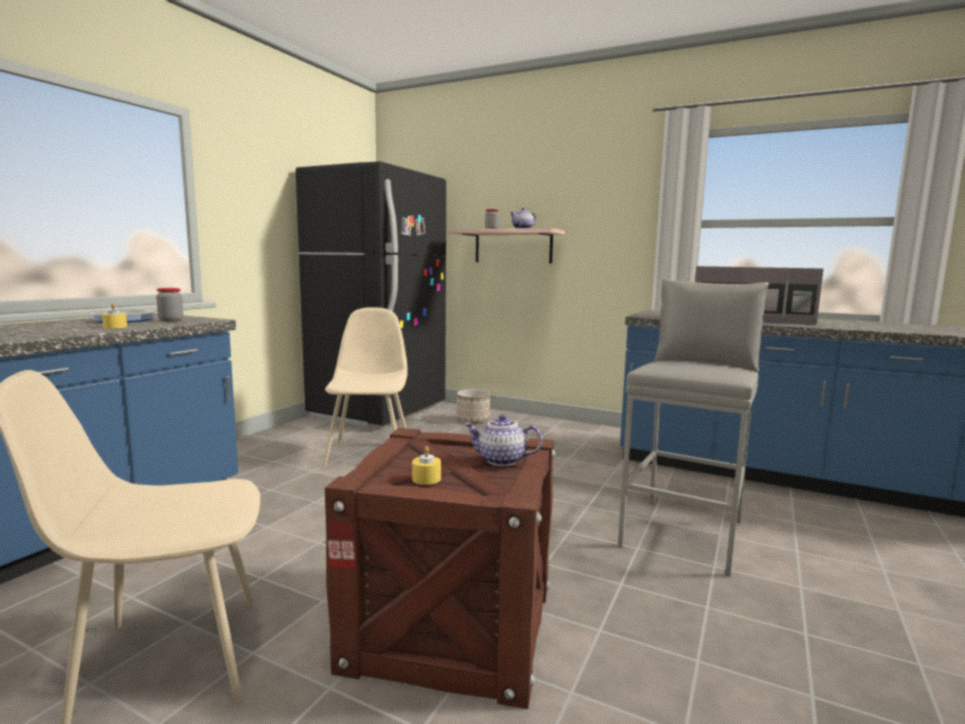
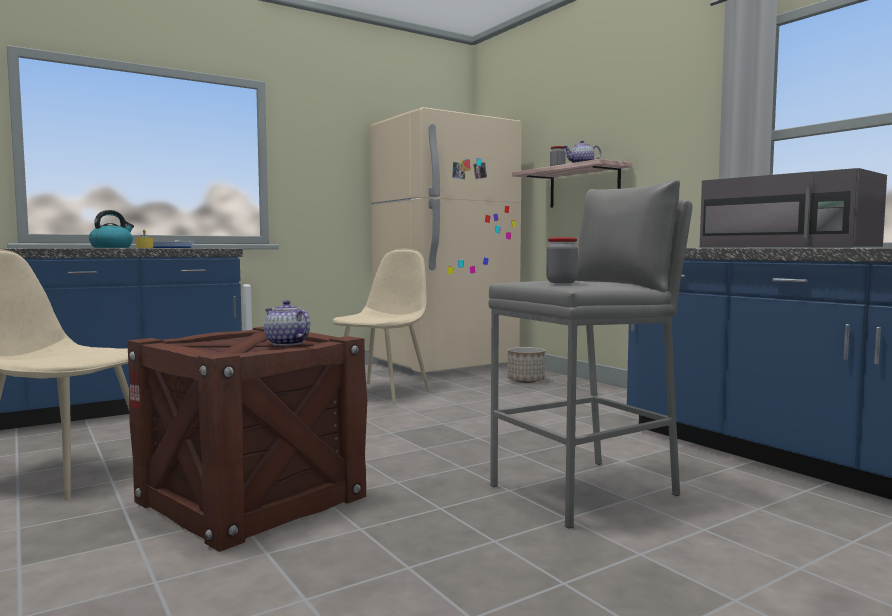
camera: 30 degrees right, 5 degrees down
jar [156,288,183,322] -> jar moved to [546,237,578,283]
black fridge [296,161,446,427] -> beige fridge [370,107,522,375]
yellow candle [412,446,441,485] -> none
none -> kettle [89,210,134,248]

